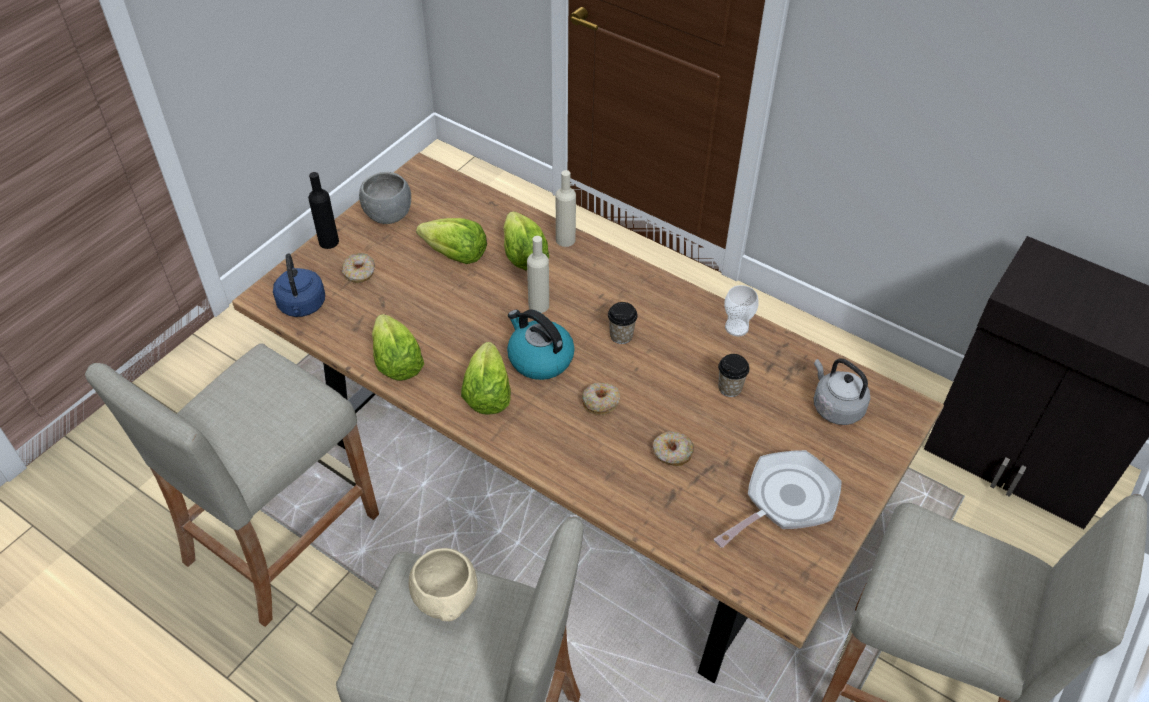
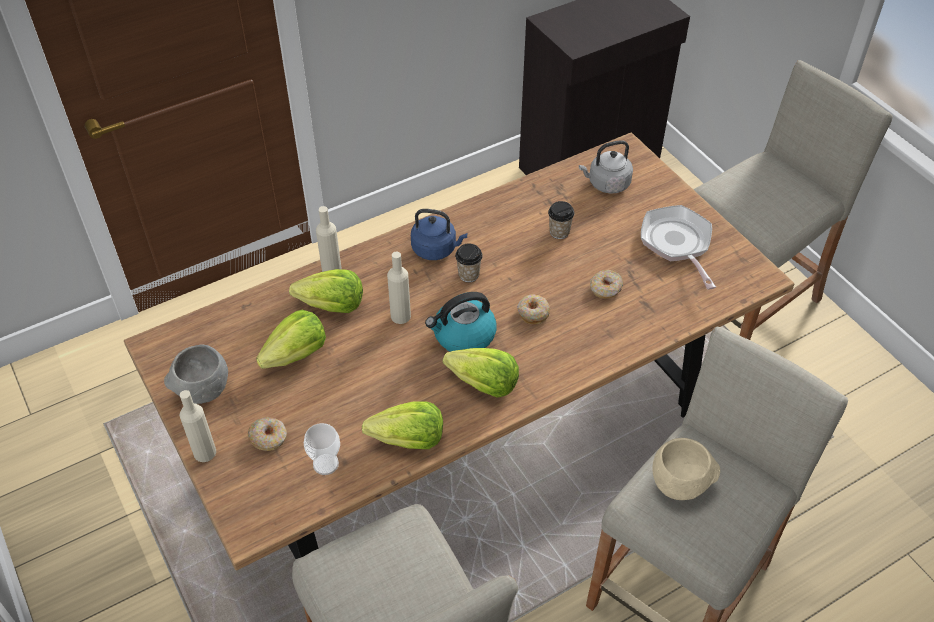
camera: 65 degrees left, 0 degrees up
blue kettle [273,253,325,317] -> blue kettle moved to [411,209,467,260]
black bottle [308,172,339,249] -> beige bottle [179,390,216,462]
cup [724,285,759,336] -> cup moved to [304,423,340,475]

